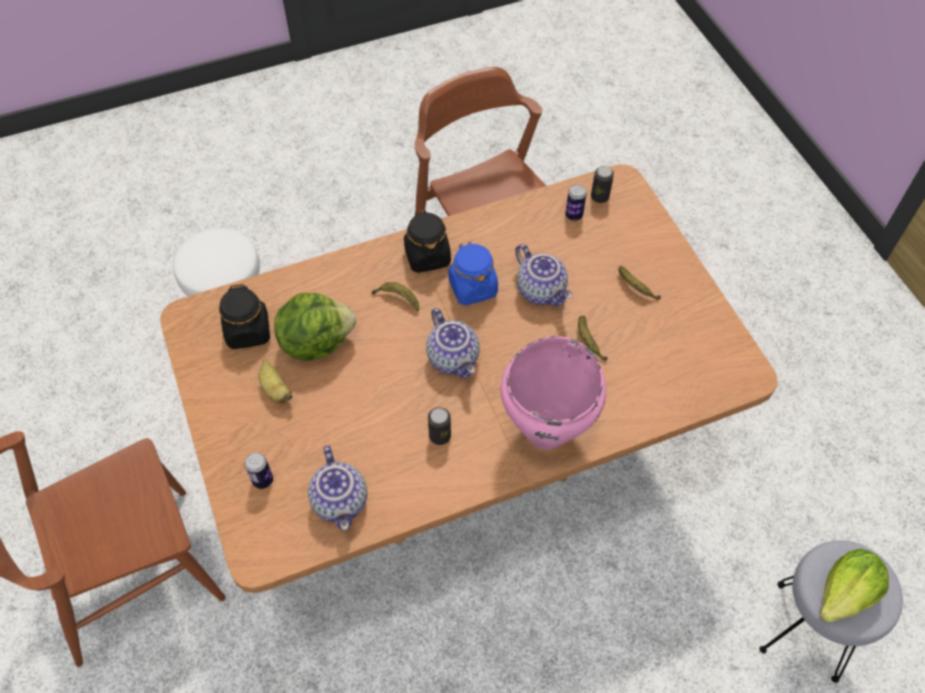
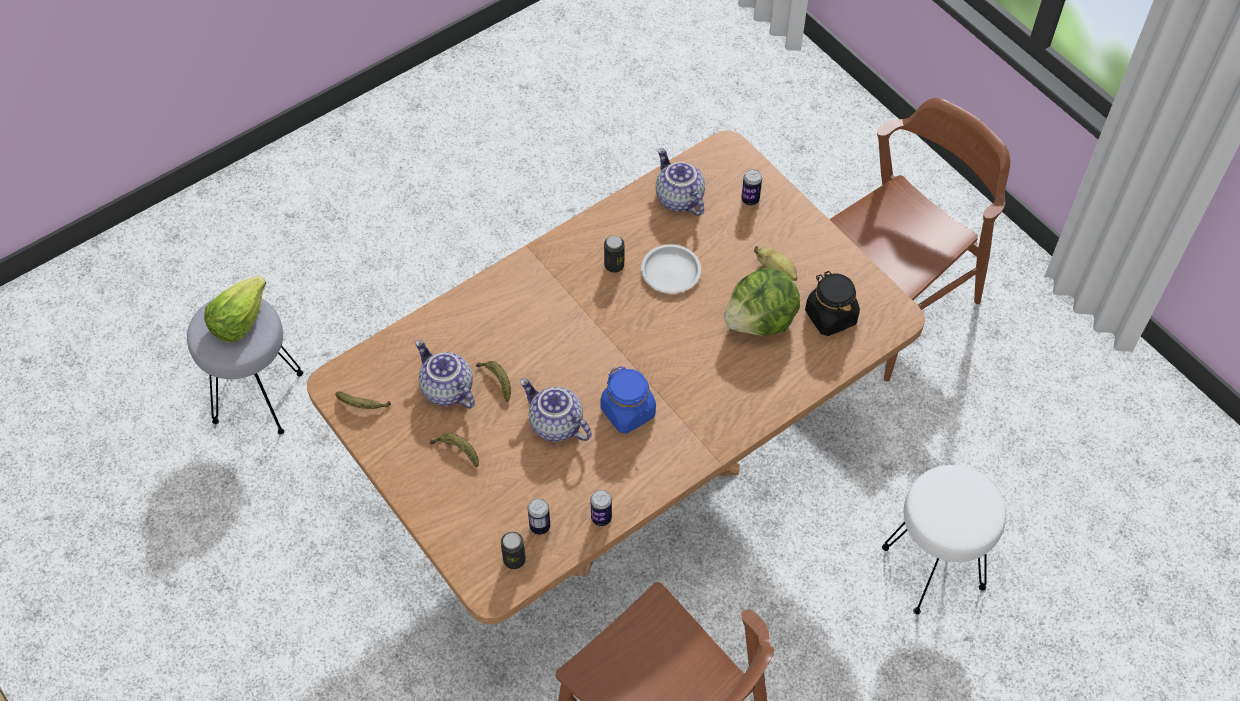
camera: 165 degrees right, 0 degrees up
banana [371,282,419,311] -> banana moved to [335,391,391,409]
black jar [404,210,451,273] -> none
teapot [426,308,480,378] -> teapot moved to [415,340,475,409]
pink cooking pot [501,336,606,450] -> none
none -> can [590,490,612,526]
none -> white plate [641,245,701,294]

